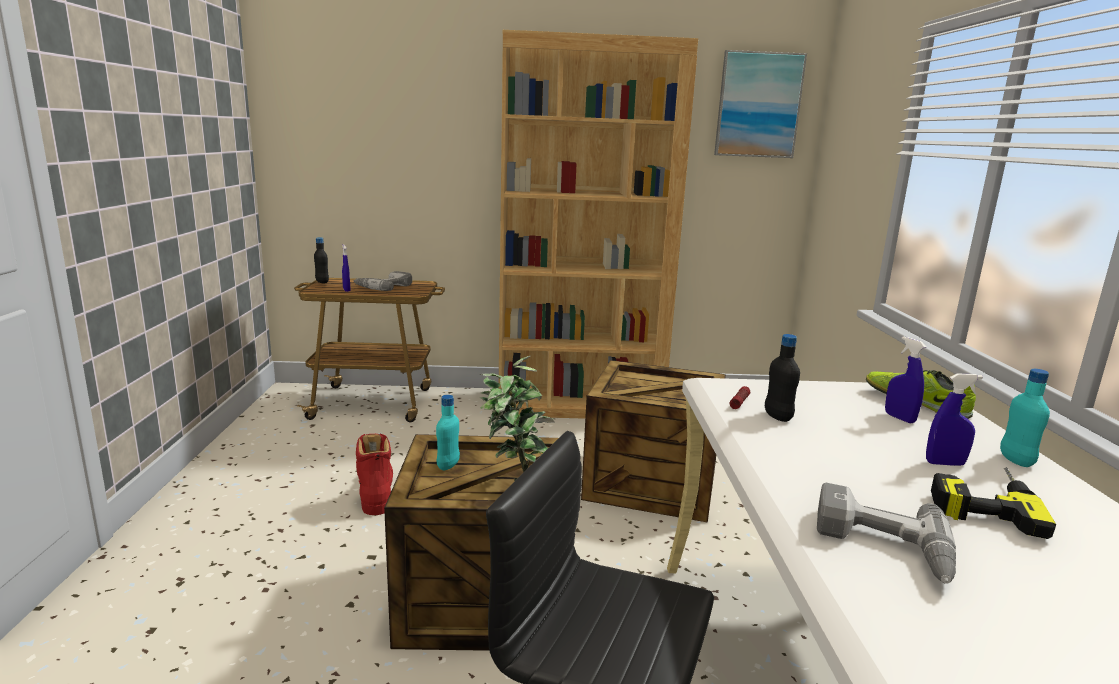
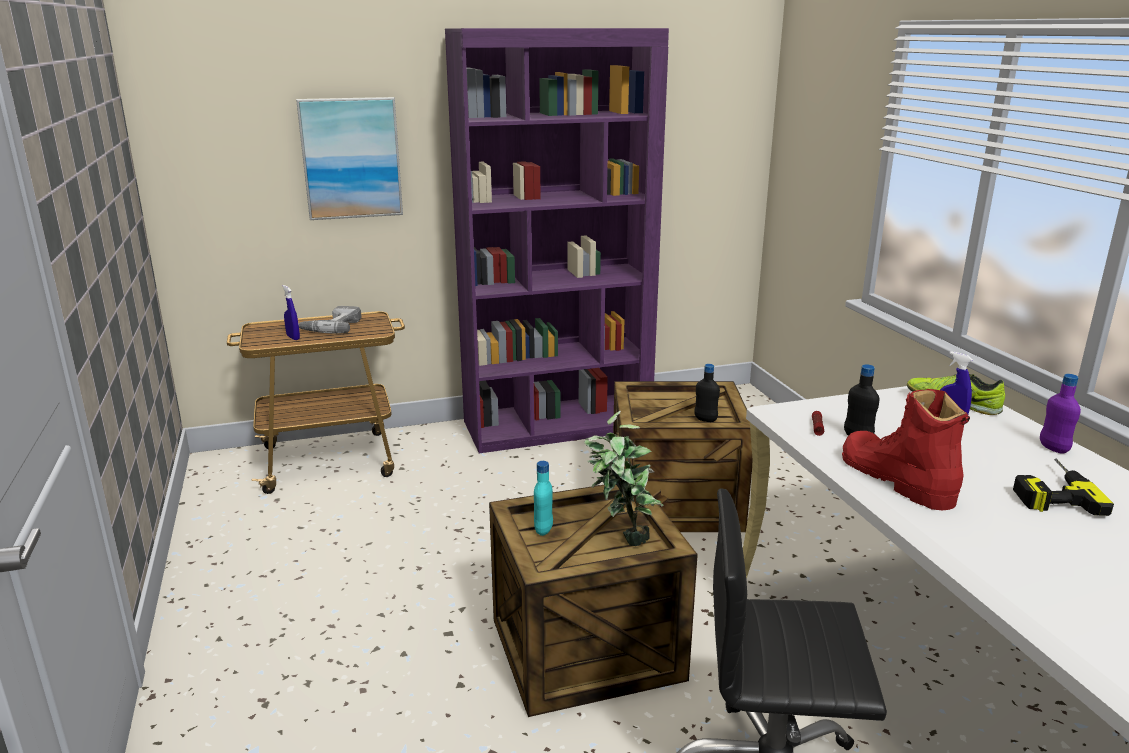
camera: 15 degrees left, 5 degrees up
black bottle [314,237,329,283] -> black bottle moved to [694,364,720,422]
red boot [356,434,393,515] -> red boot moved to [842,389,970,510]
brown bookcase [499,30,698,419] -> purple bookcase [445,28,669,453]
picture [714,50,807,158] -> picture moved to [296,97,403,220]
power drill [817,483,956,584] -> none
blue spray bottle [926,373,983,466] -> none
turquoise bottle [1000,369,1050,467] -> purple bottle [1040,374,1081,454]

